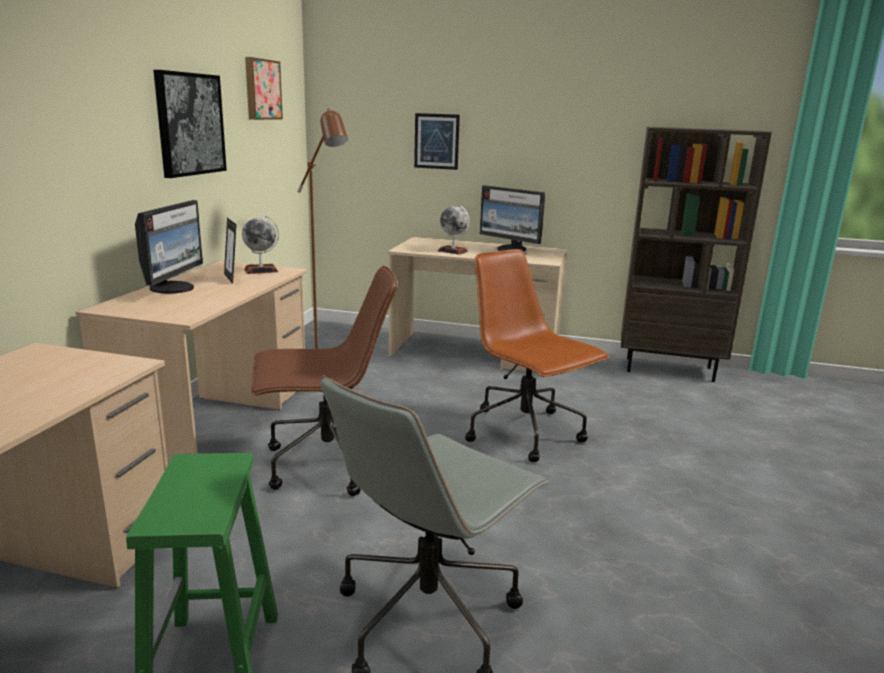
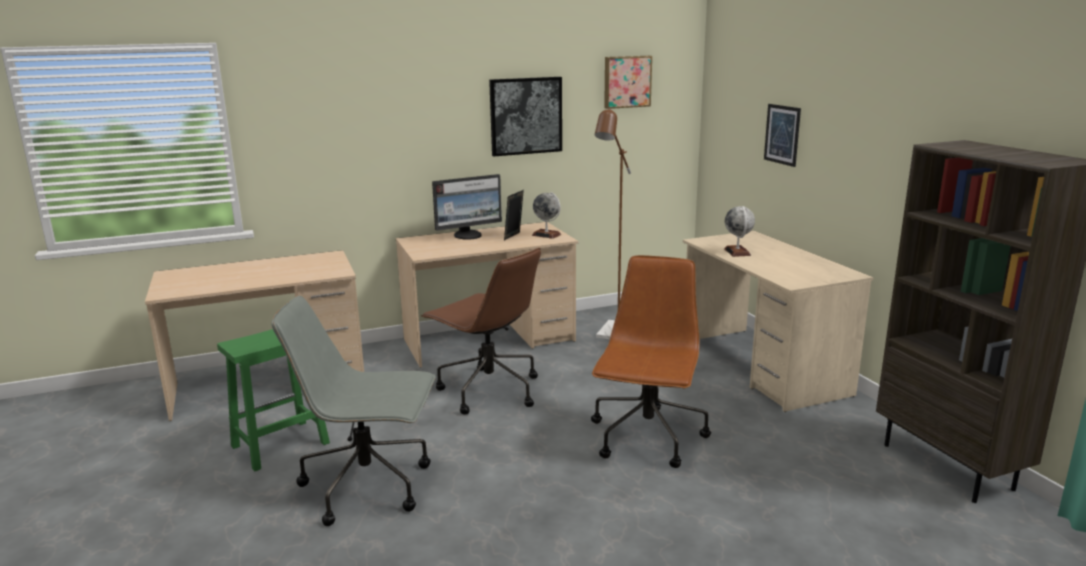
camera: 55 degrees right, 0 degrees up
monitor [480,185,545,251] -> none

